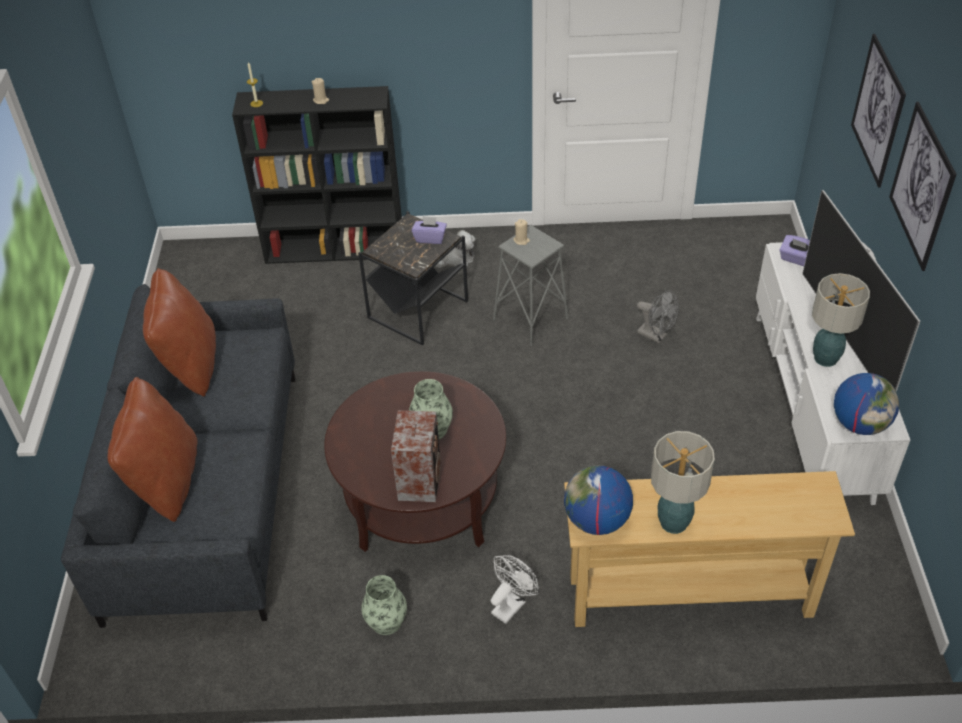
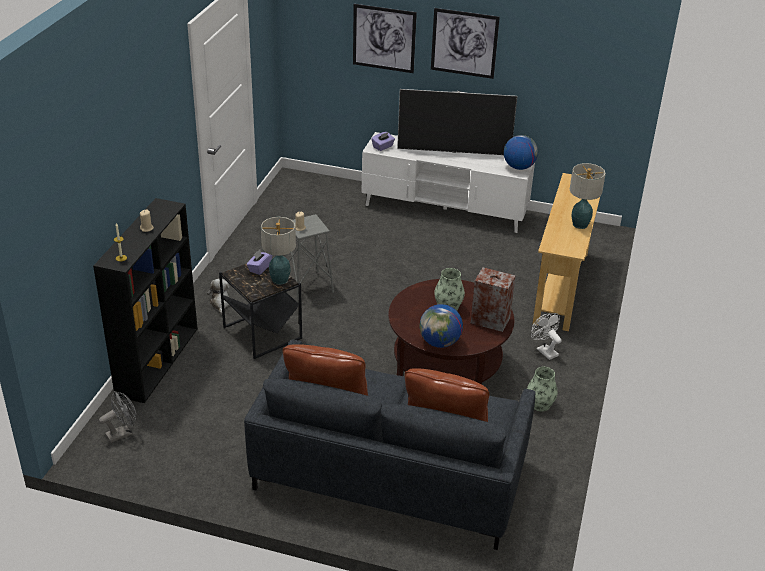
camera: 75 degrees left, 10 degrees down
globe [564,465,633,535] -> globe moved to [419,304,463,348]
grey fan [637,290,679,343] -> grey fan moved to [99,391,137,443]
table lamp [812,273,870,367] -> table lamp moved to [261,217,296,285]

